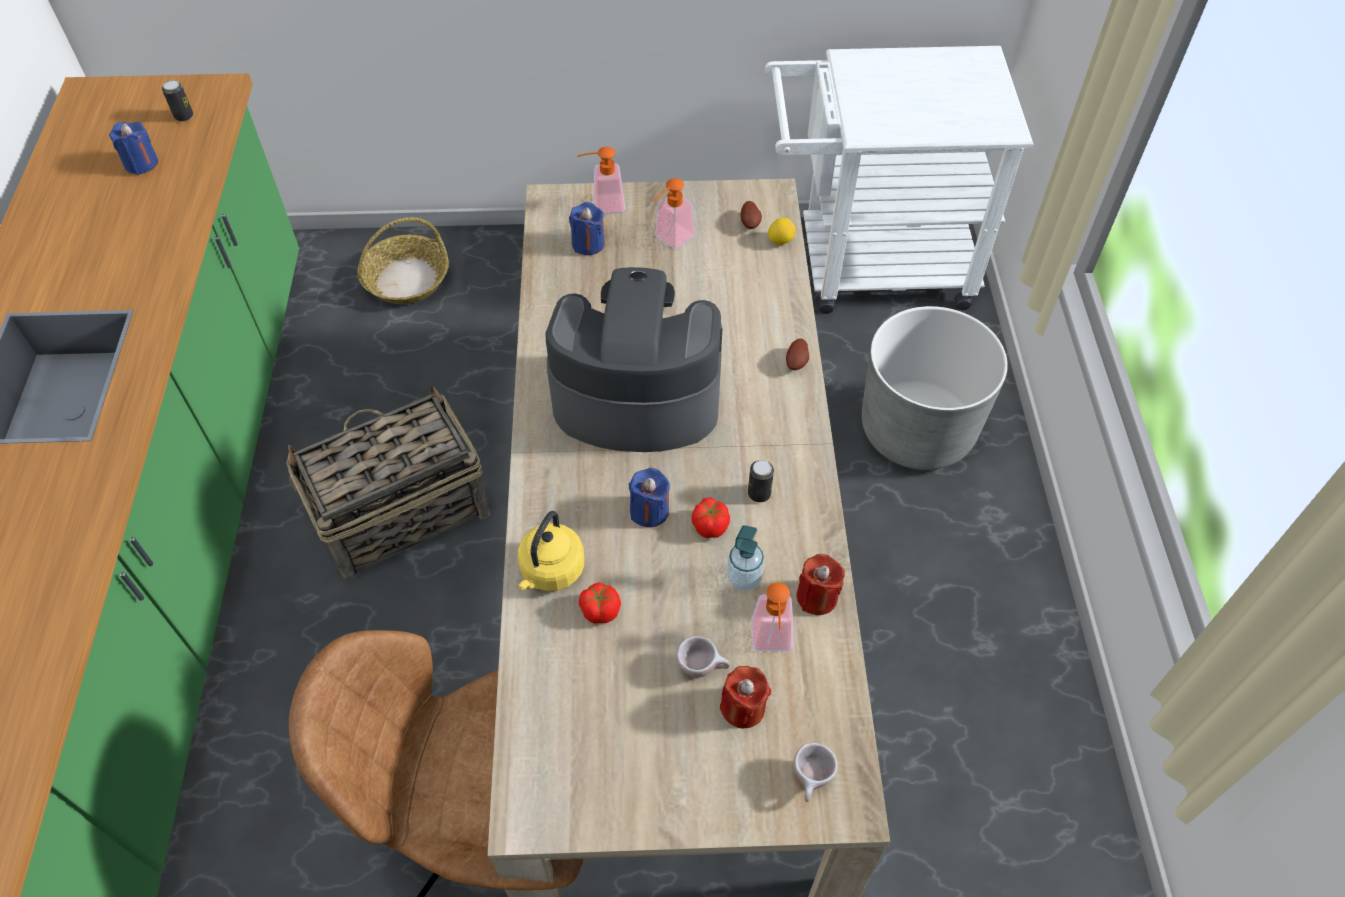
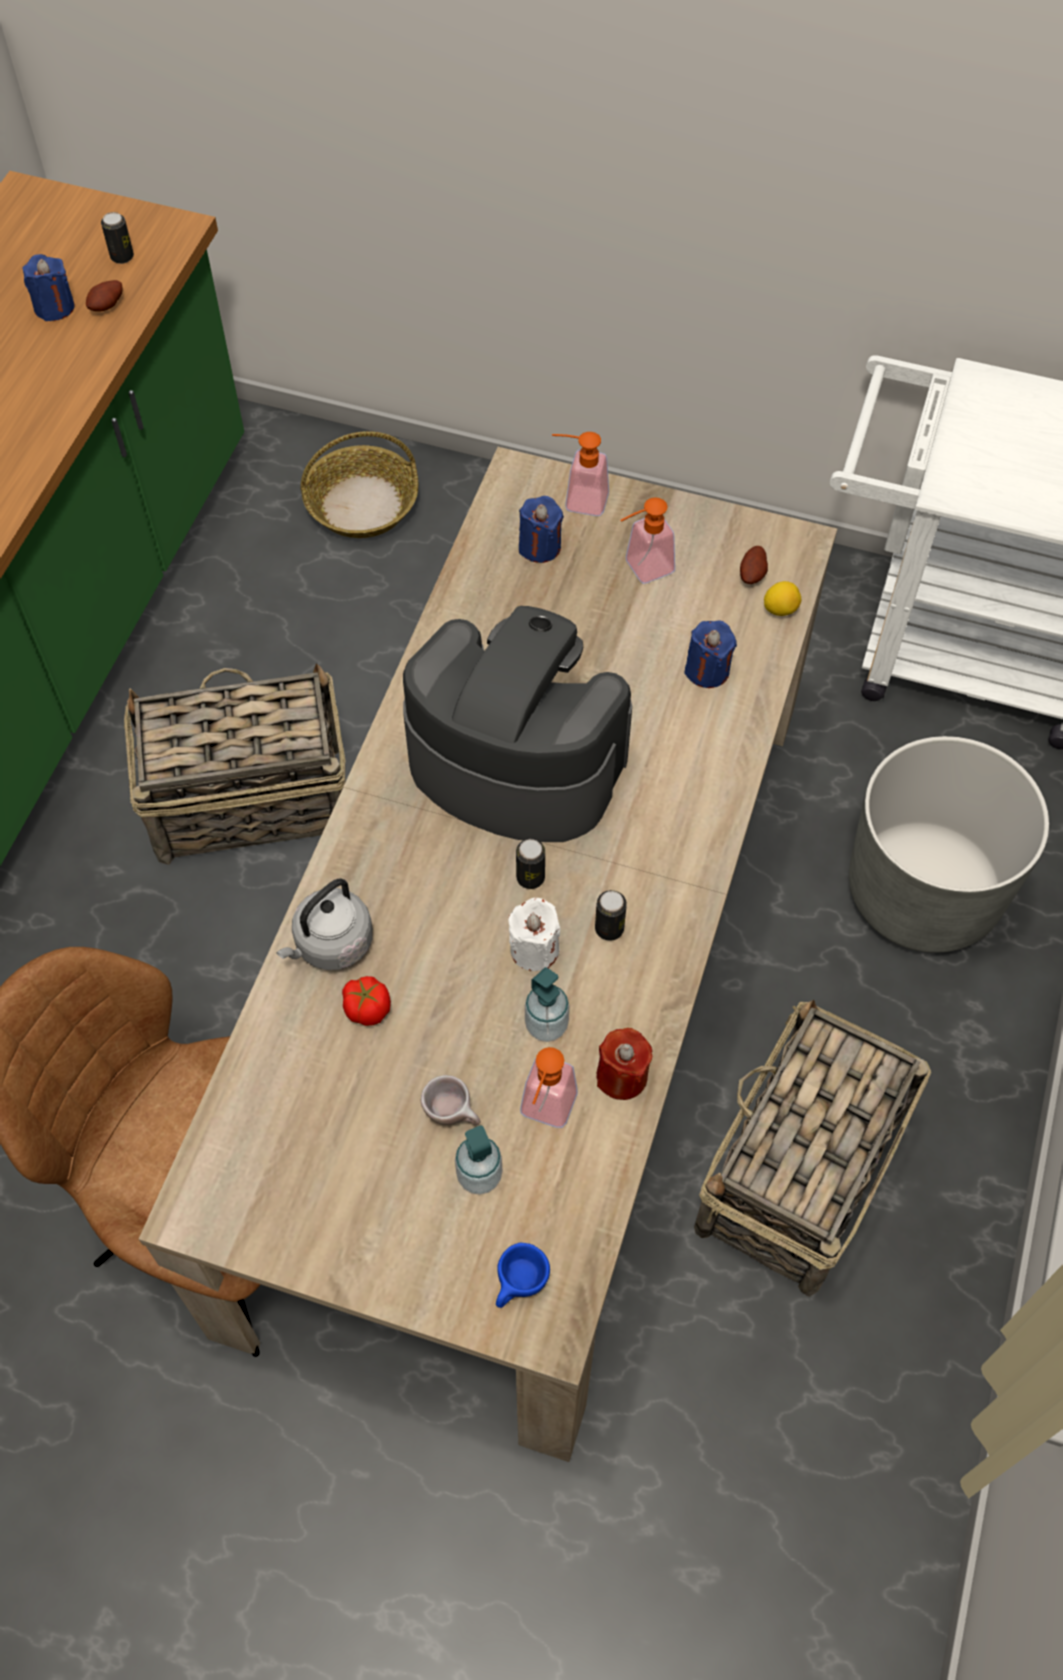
camera: 20 degrees right, 5 degrees up
yellow kettle [518,511,585,591] -> grey kettle [276,879,373,970]
blue candle [629,468,670,527] -> blue candle moved to [684,620,737,688]
tomato [692,497,730,538] -> white candle [508,898,560,971]
red candle [720,666,771,728] -> soap dispenser [455,1125,502,1195]
potato [786,338,809,370] -> potato moved to [86,280,122,311]
beige cup [793,743,837,802] -> blue cup [496,1243,550,1308]
none -> can [516,839,545,889]
none -> basket [694,1000,931,1297]

